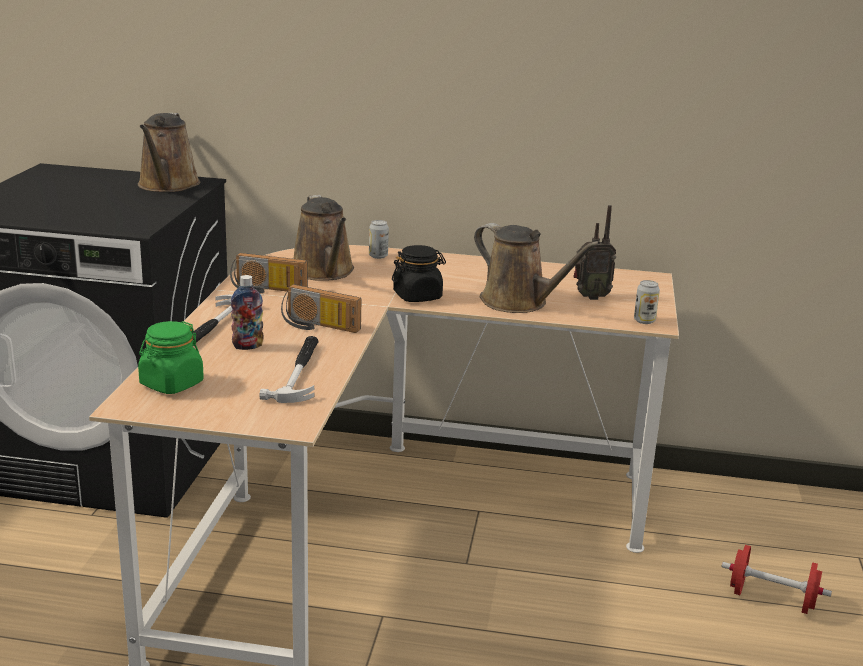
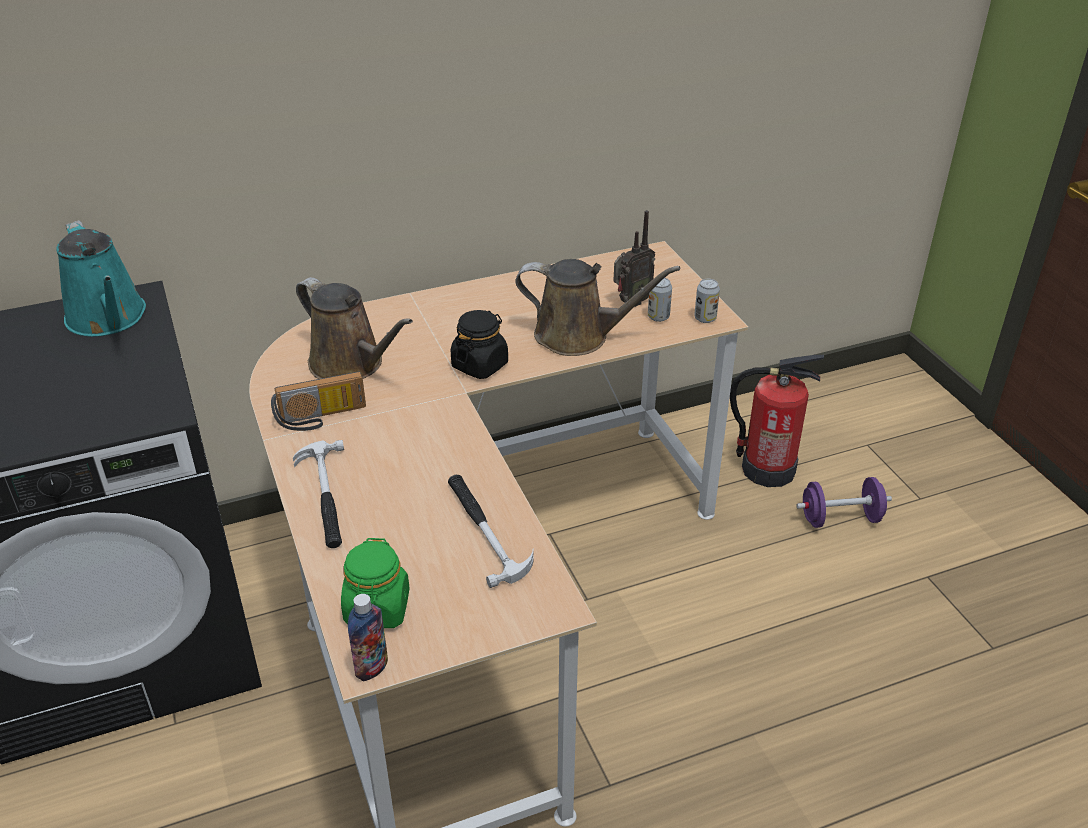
camera: 30 degrees left, 15 degrees up
brown watering can [138,113,200,192] -> turquoise watering can [56,220,146,337]
bottle [231,275,264,350] -> bottle moved to [348,594,388,682]
radio [281,284,361,333] -> none
can [369,220,389,259] -> can moved to [648,278,672,322]
red dumbbell [722,545,832,614] -> purple dumbbell [796,477,892,528]
none -> fire extinguisher [730,355,824,487]

